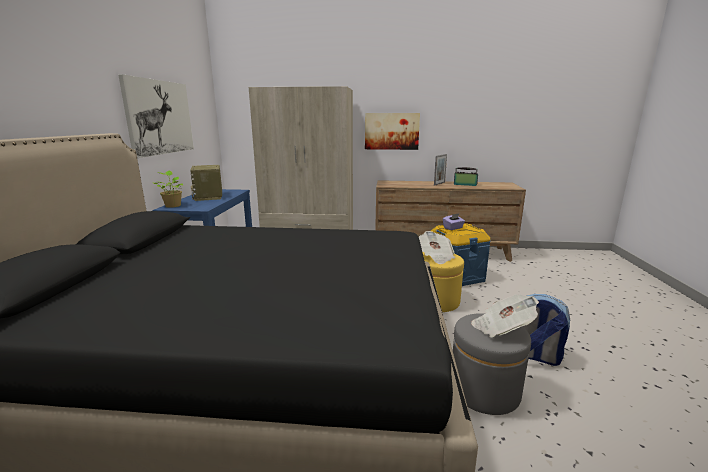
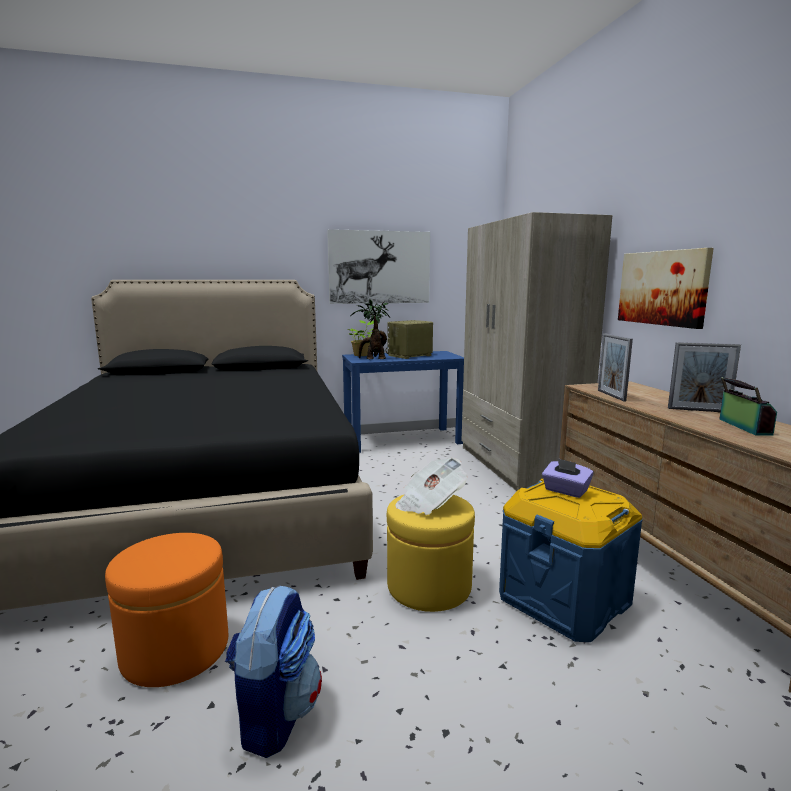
camera: 70 degrees right, 5 degrees down
grey ottoman [453,313,531,415] -> orange ottoman [105,533,228,687]
newspaper [471,294,539,338] -> none
none -> potted plant [351,299,390,359]
none -> picture frame [598,333,633,401]

